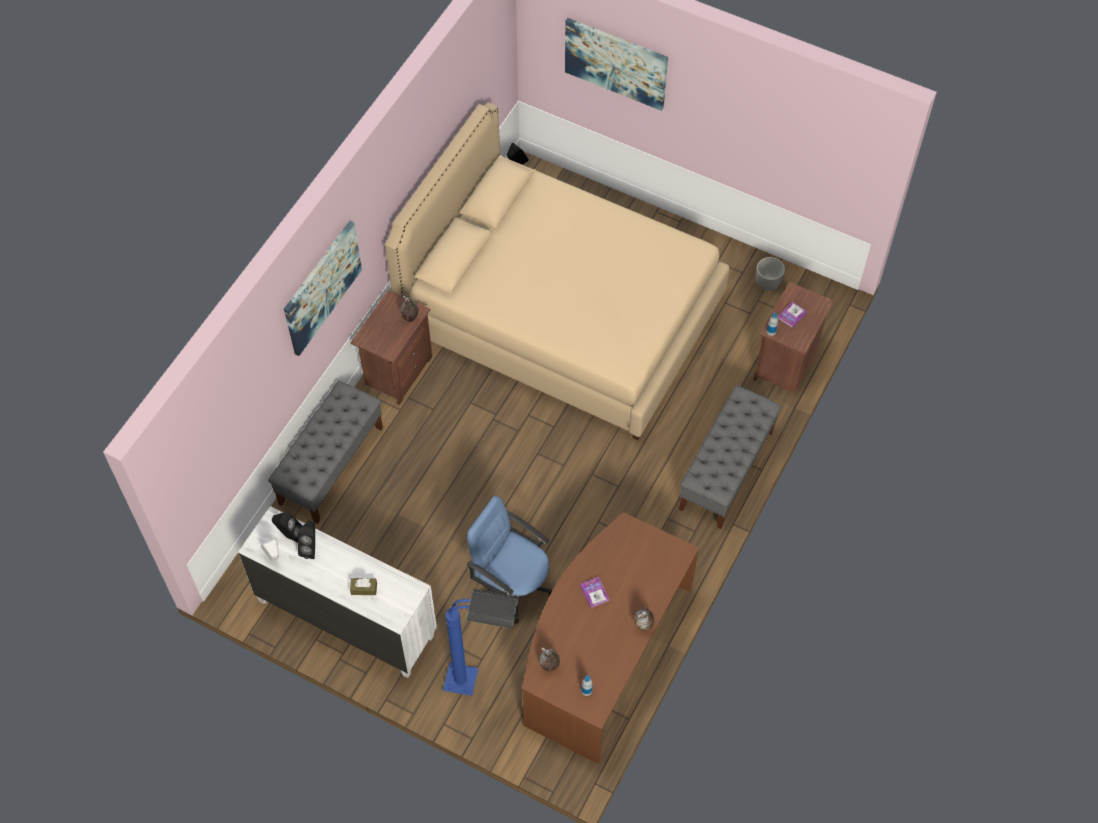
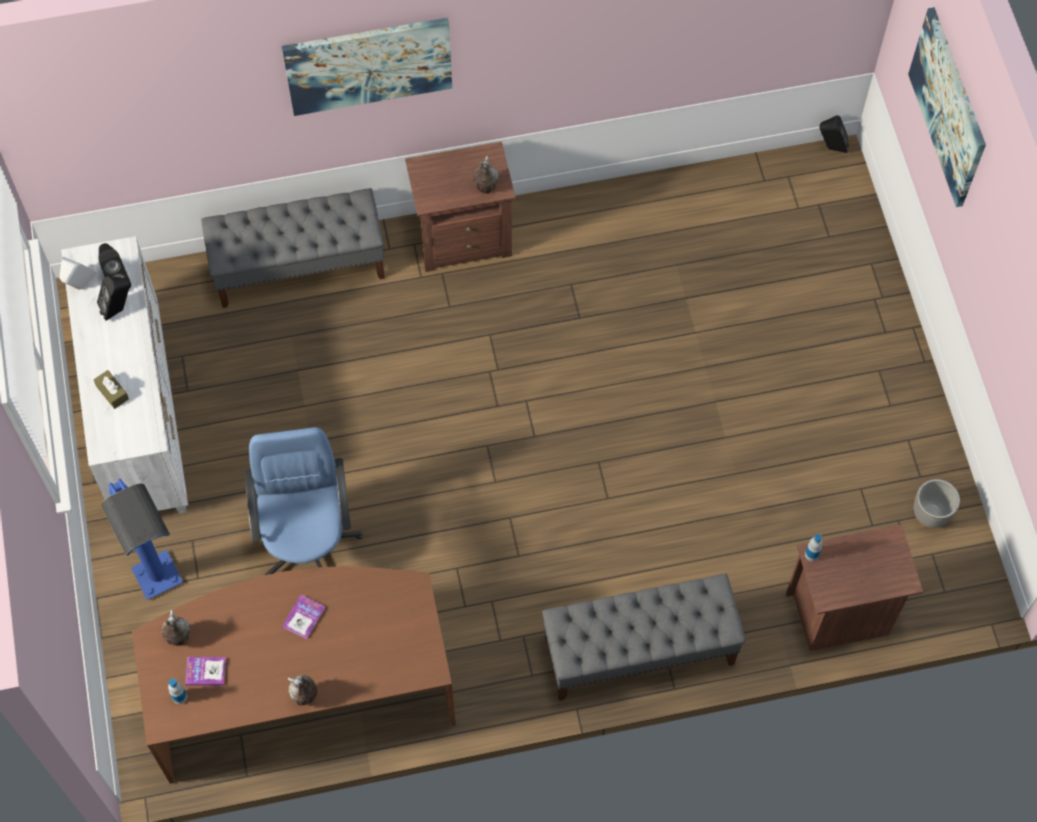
camera: 50 degrees right, 5 degrees up
beige bed [385,103,730,440] -> none
book [778,302,807,328] -> book moved to [185,657,226,686]

